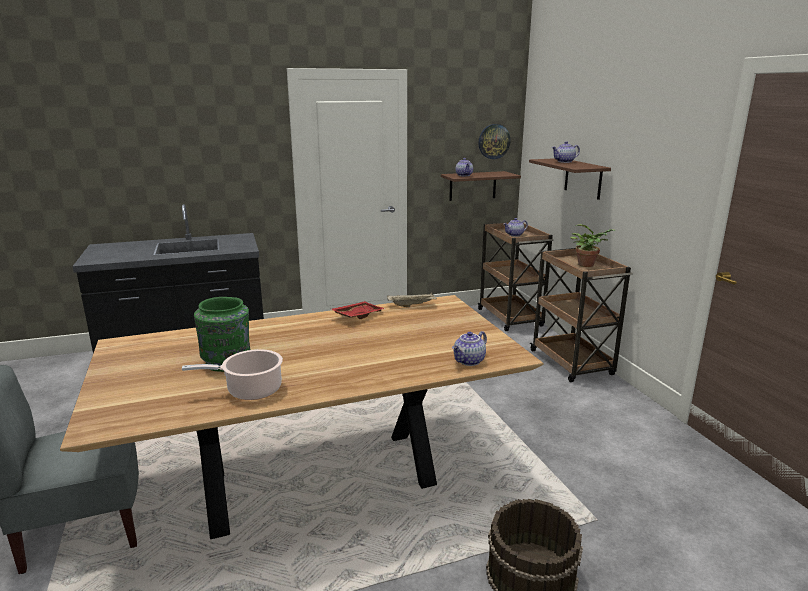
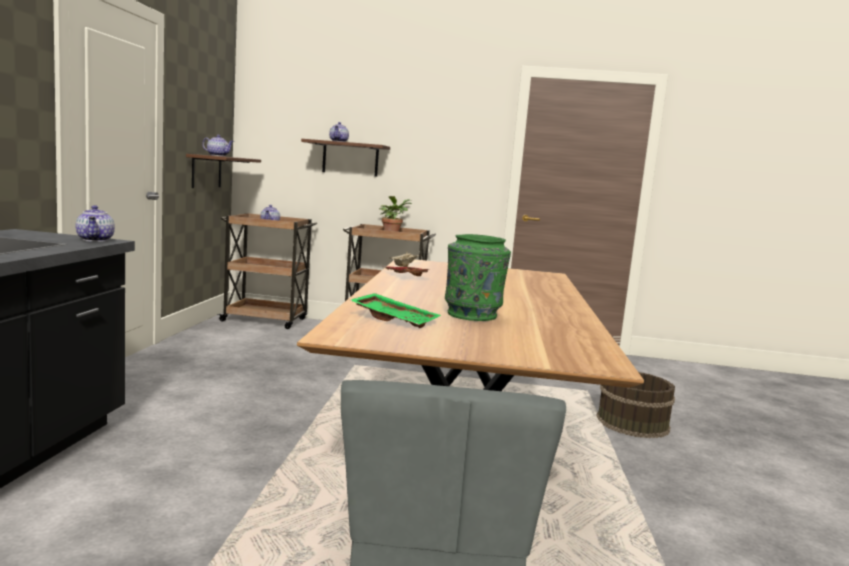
camera: 65 degrees left, 10 degrees down
cooking pot [182,349,283,400] -> none
teapot [452,331,487,366] -> teapot moved to [76,205,115,242]
wall clock [478,124,510,159] -> none
none -> green tray [350,293,441,328]

